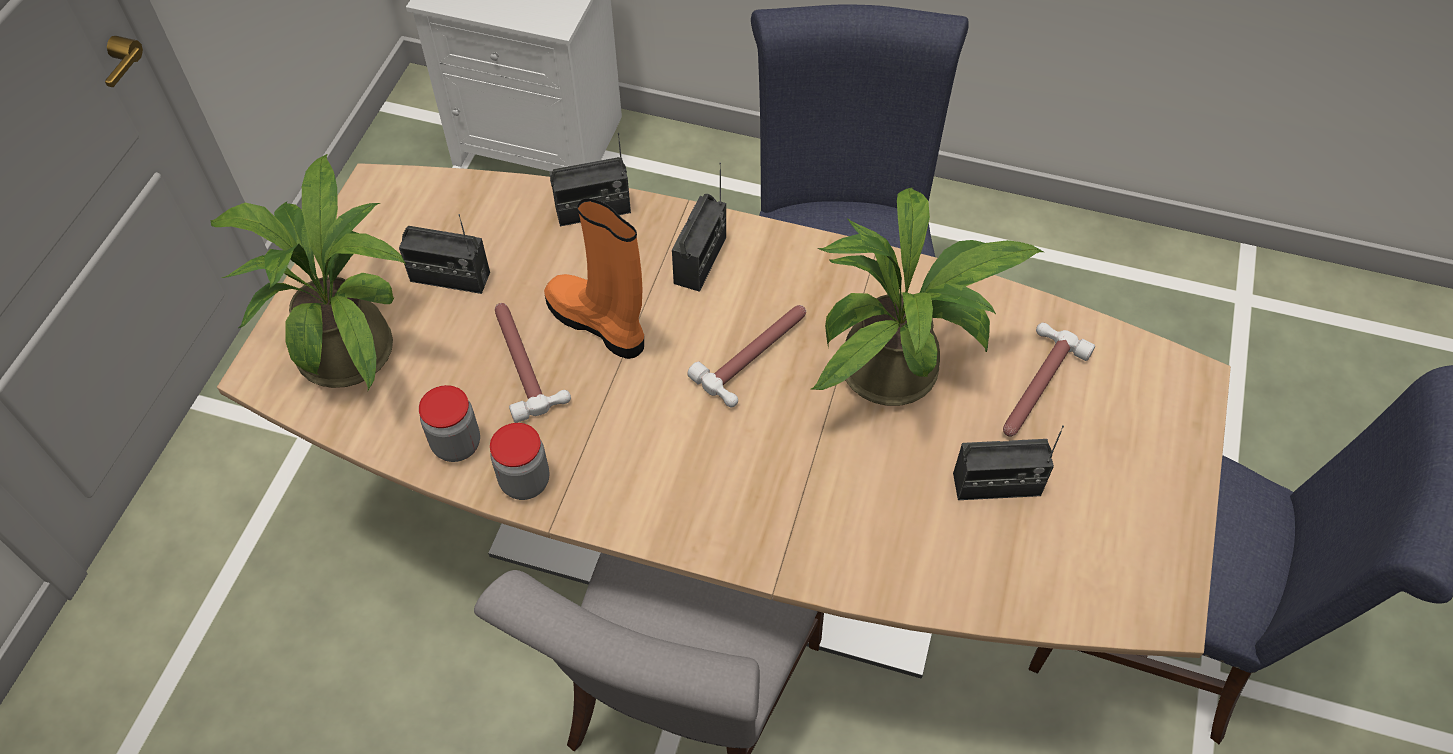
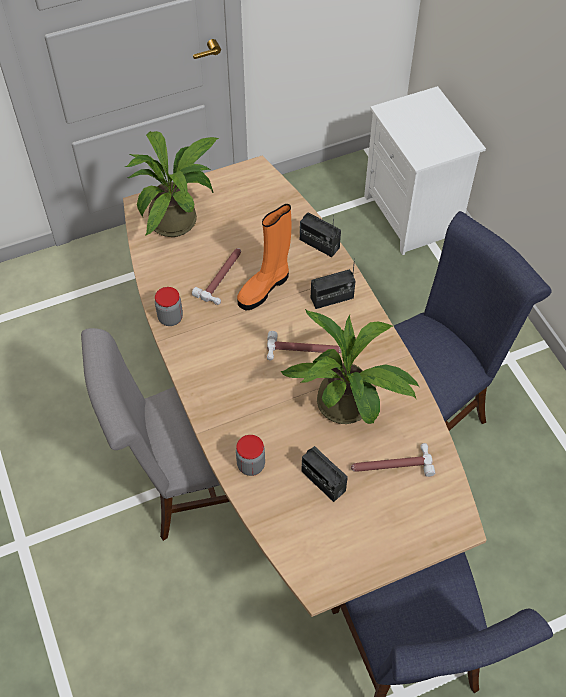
camera: 50 degrees right, 0 degrees up
radio [399,214,490,294] -> none
jar [419,385,480,462] -> jar moved to [236,435,265,476]
orange boot [544,198,644,359] -> orange boot turned 135 degrees counterclockwise [237,204,291,310]

